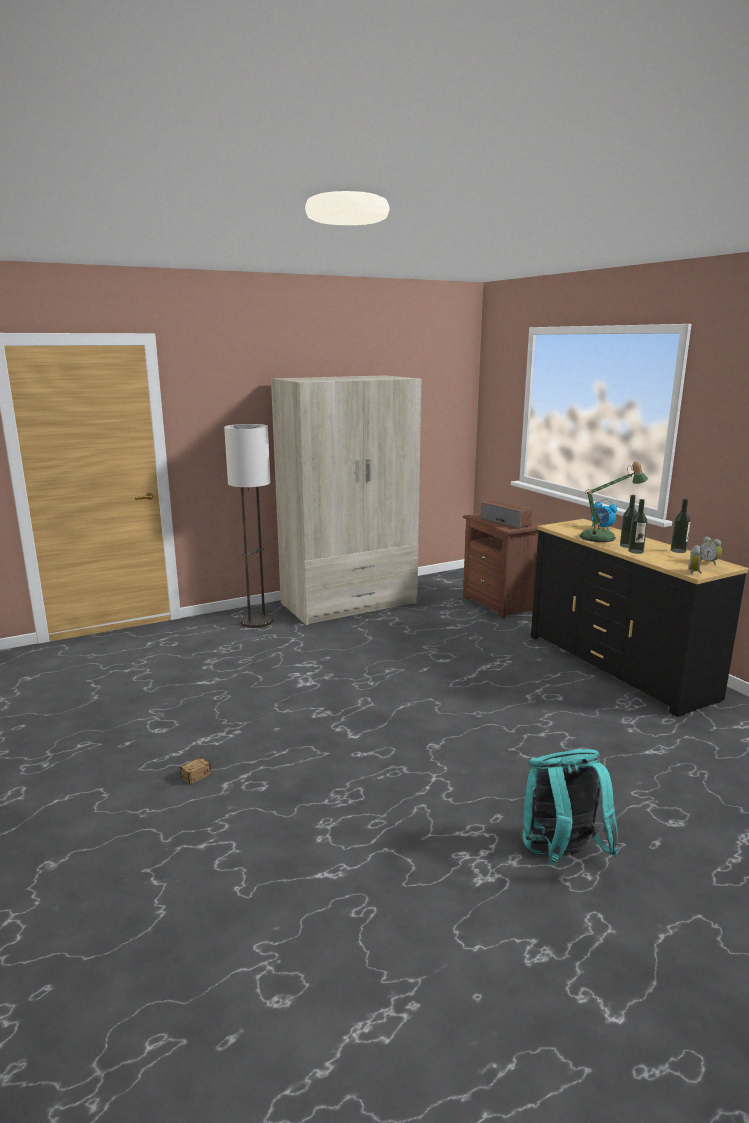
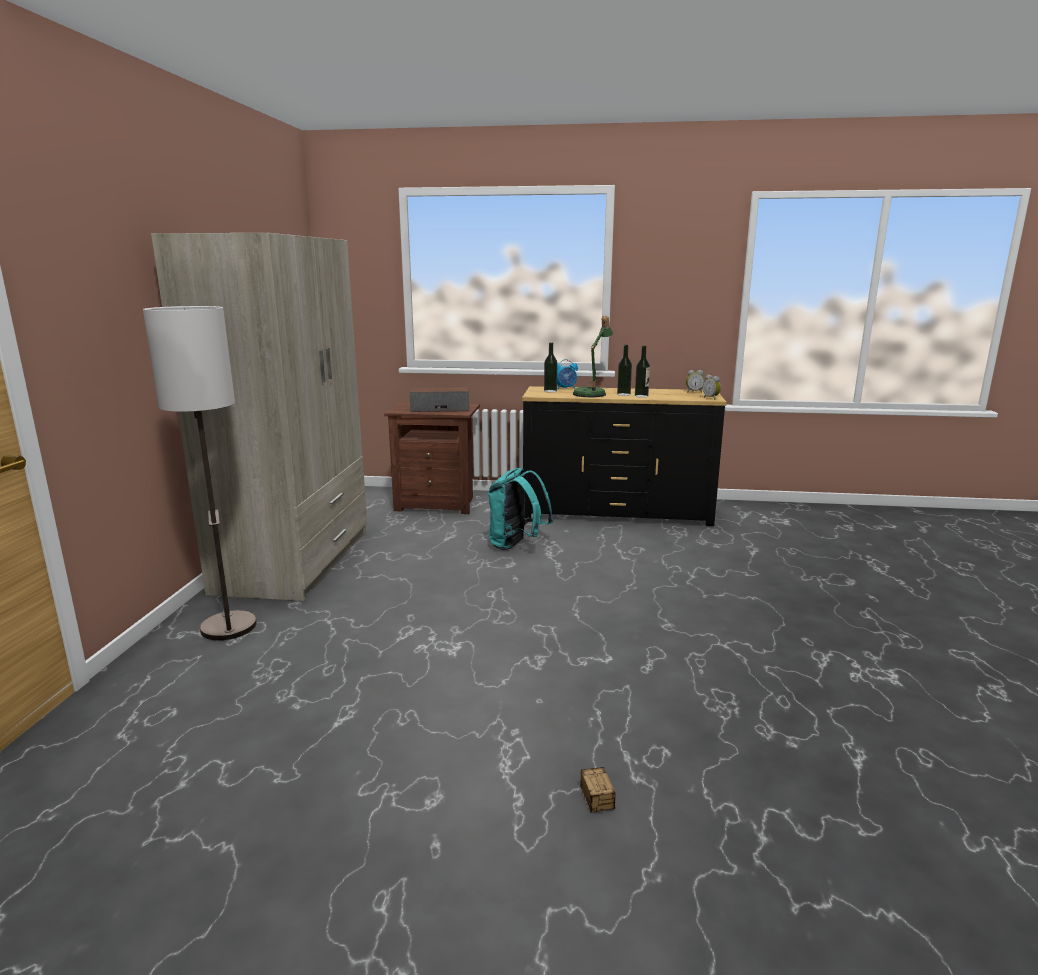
camera: 55 degrees left, 0 degrees up
turquoise backpack [522,749,620,865] -> turquoise backpack moved to [488,468,553,550]
bottle [671,499,691,553] -> bottle moved to [544,343,557,392]

